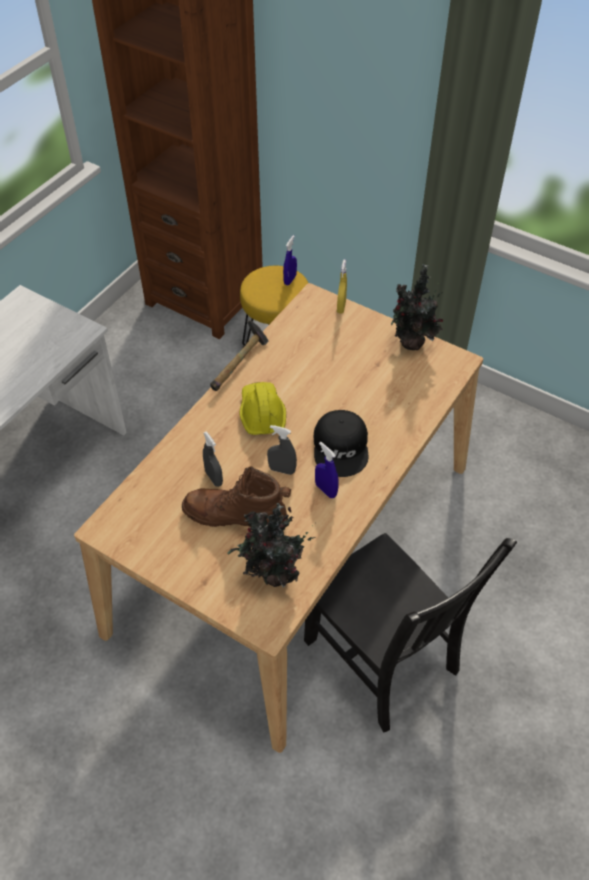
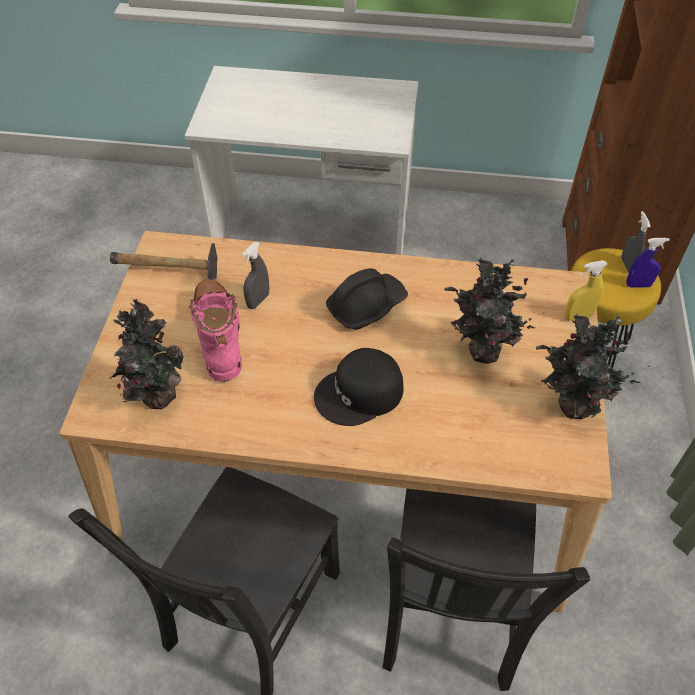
camera: 65 degrees right, 0 degrees up
brown boot [182,466,291,527] -> pink boot [189,280,242,382]
hammer [210,320,269,391] -> hammer moved to [110,243,217,280]
yellow hard hat [240,382,286,435] -> black hard hat [326,268,408,330]
grey spray bottle [267,425,297,475] -> grey spray bottle moved to [621,211,651,272]
blue spray bottle [315,442,339,498] -> none
none -> black chair [383,489,590,691]
none -> potted plant [444,258,545,364]

